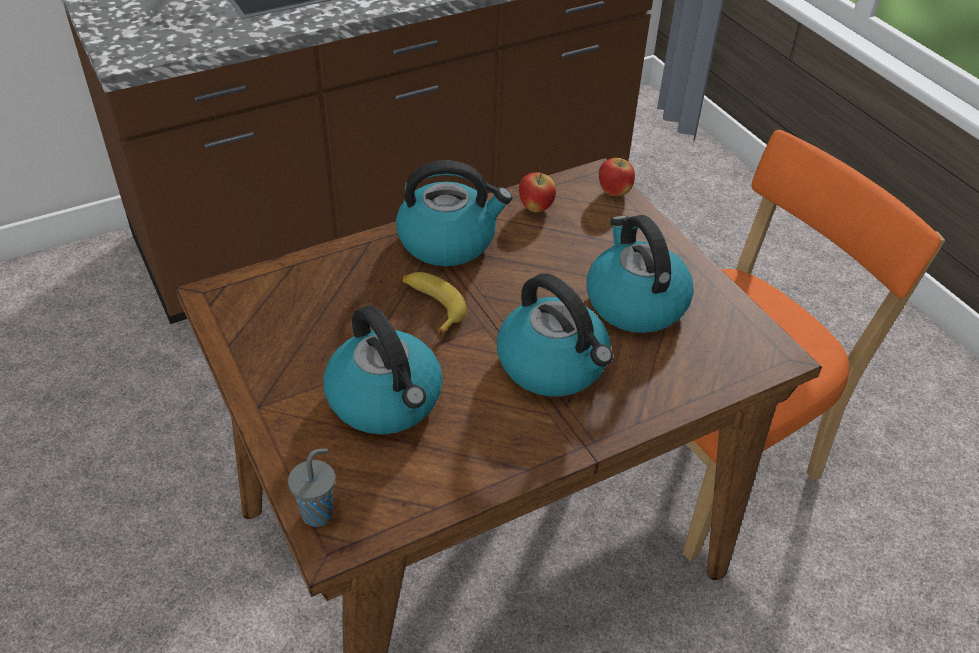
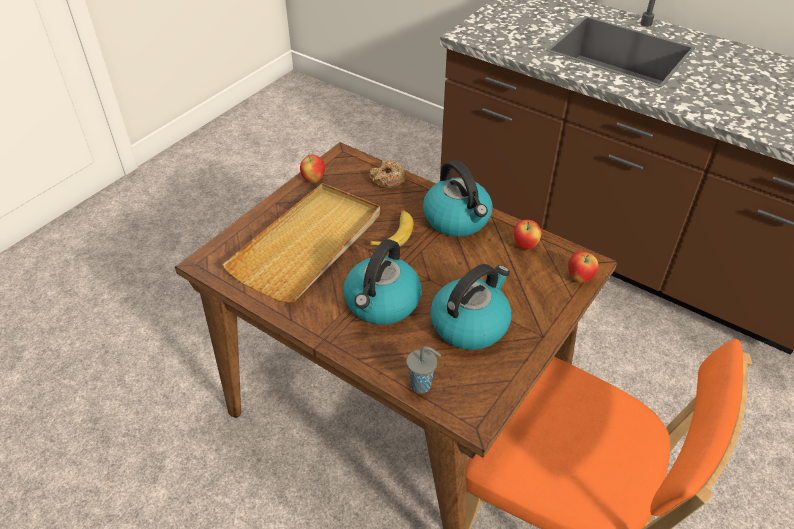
camera: 65 degrees right, 0 degrees up
grey cup [288,448,335,527] -> grey cup moved to [406,346,441,393]
kettle [323,305,443,434] -> beige tray [222,183,380,303]
none -> apple [300,154,325,183]
none -> donut [369,160,406,189]

